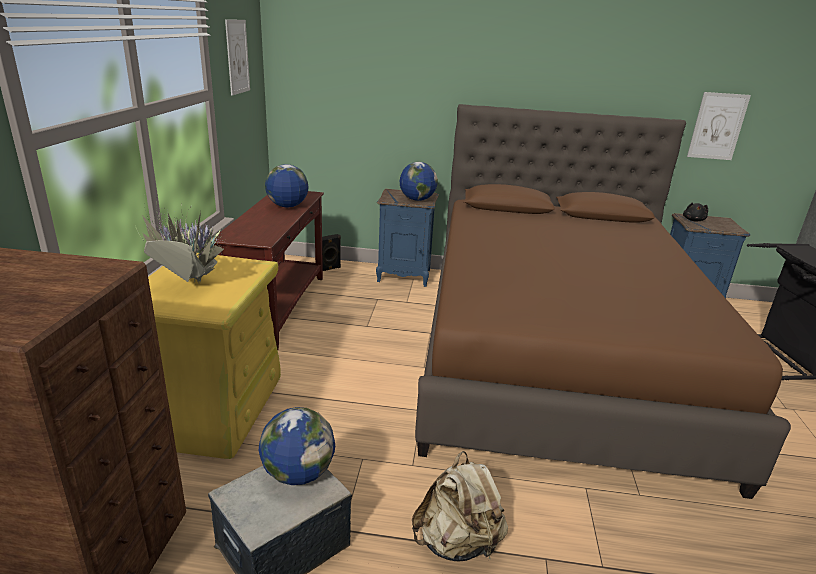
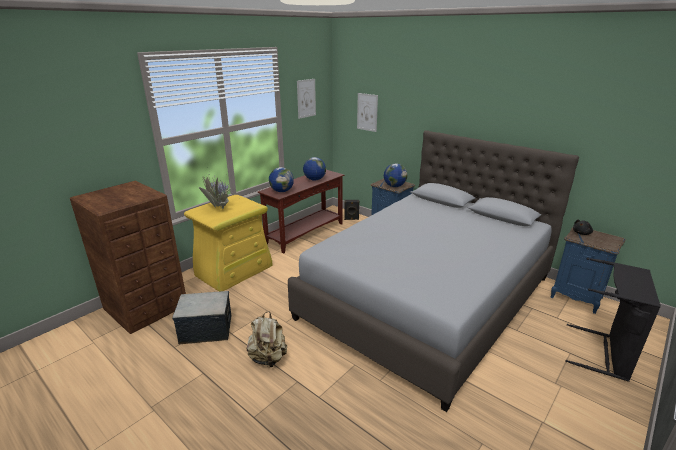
camera: 35 degrees right, 0 degrees up
globe [259,407,335,485] -> globe moved to [269,167,294,192]
brown bed [415,104,791,499] -> grey bed [288,131,579,412]
picture [687,92,751,160] -> picture moved to [357,93,378,132]

